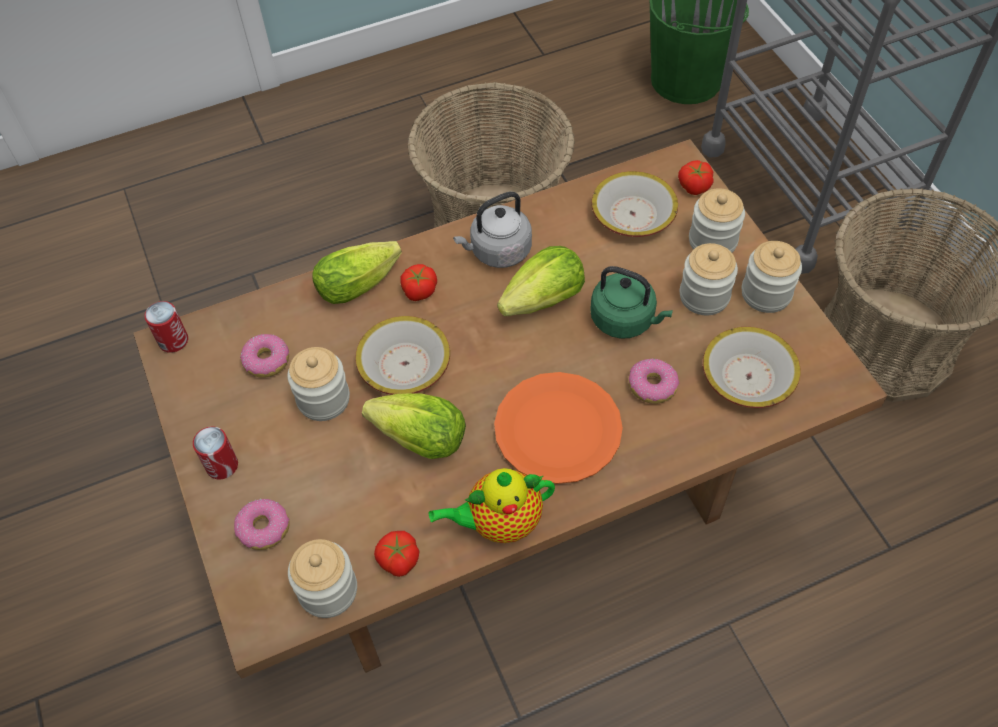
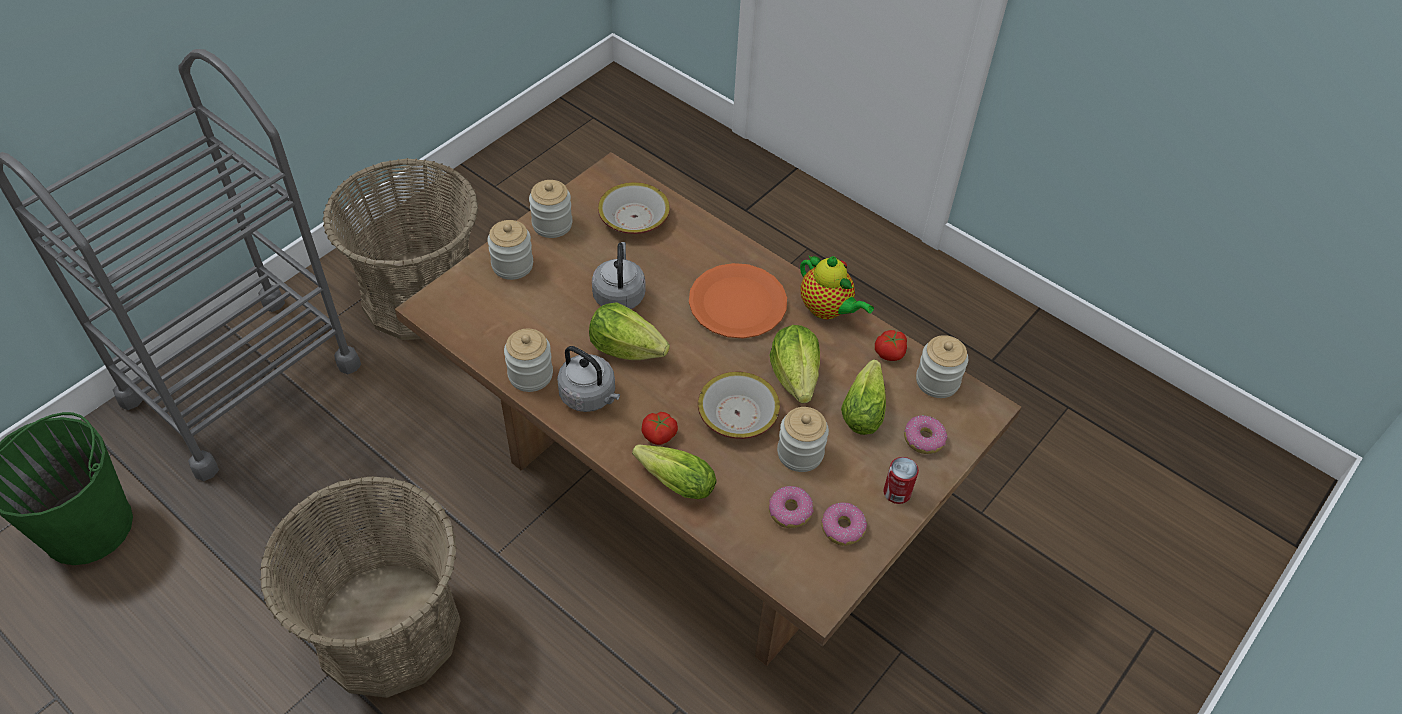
camera: 120 degrees left, 5 degrees down
can [144,301,188,353] -> none
green kettle [590,266,673,339] -> grey kettle [592,242,646,309]
bowl [591,171,678,237] -> none
donut [629,359,679,404] -> donut moved to [821,503,867,546]
tomato [678,160,713,195] -> none
jar [680,243,738,315] -> jar moved to [504,329,553,392]
none -> lettuce [841,359,886,435]

